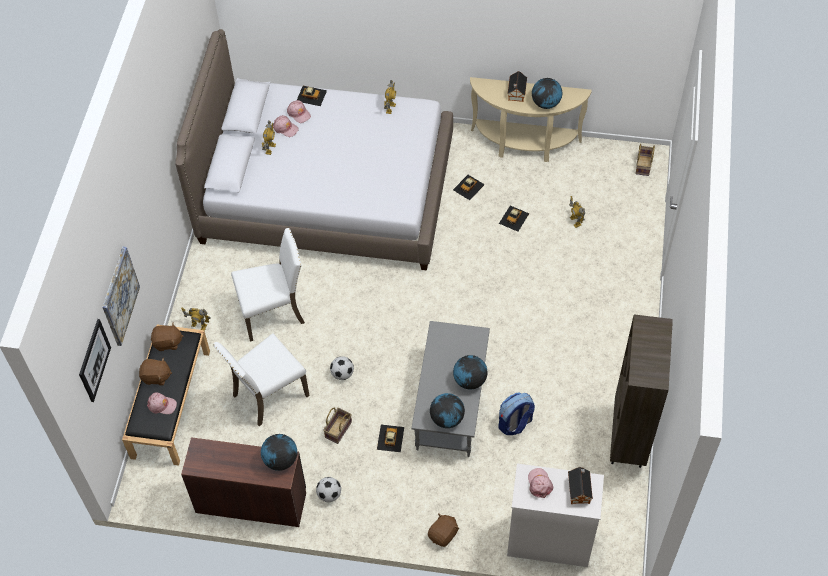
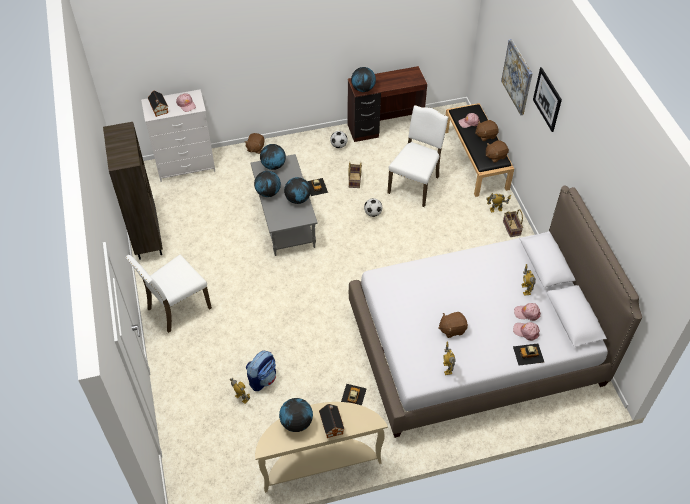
camera: 155 degrees right, 5 degrees down
picture [79,319,111,402] -> picture moved to [533,67,562,132]
white chair [231,228,305,342] -> white chair moved to [125,254,212,333]
backpack [498,392,535,435] -> backpack moved to [246,351,276,391]
toy car [499,206,529,232] -> none
basket [636,144,655,176] -> basket moved to [503,209,523,237]
none -> globe [284,177,311,204]
none -> brown plush toy [438,312,468,338]

